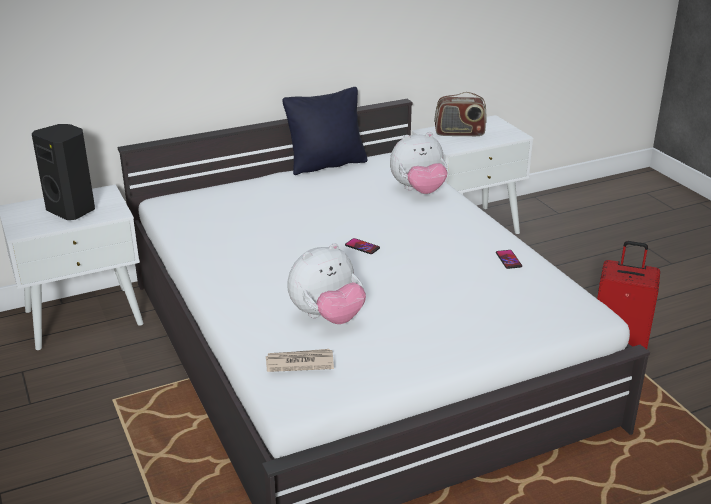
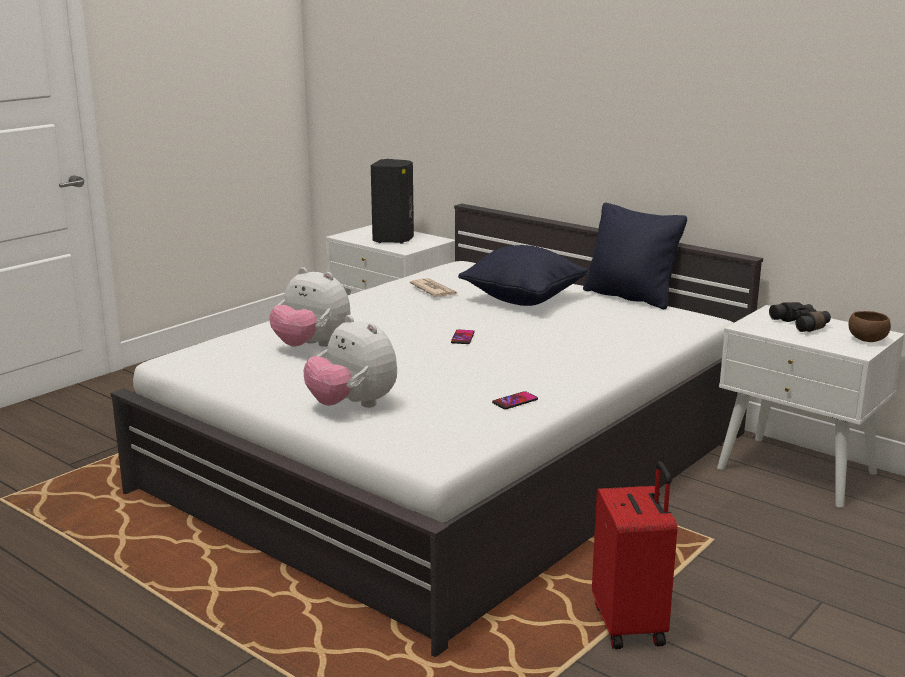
camera: 65 degrees right, 10 degrees down
newspaper [266,349,334,372] -> newspaper moved to [410,278,459,297]
plush toy [390,132,448,194] -> plush toy moved to [304,315,397,408]
radio [434,92,487,136] -> black binoculars [769,302,831,332]
none -> black pillow [458,245,589,306]
none -> brown bowl [848,311,891,342]

